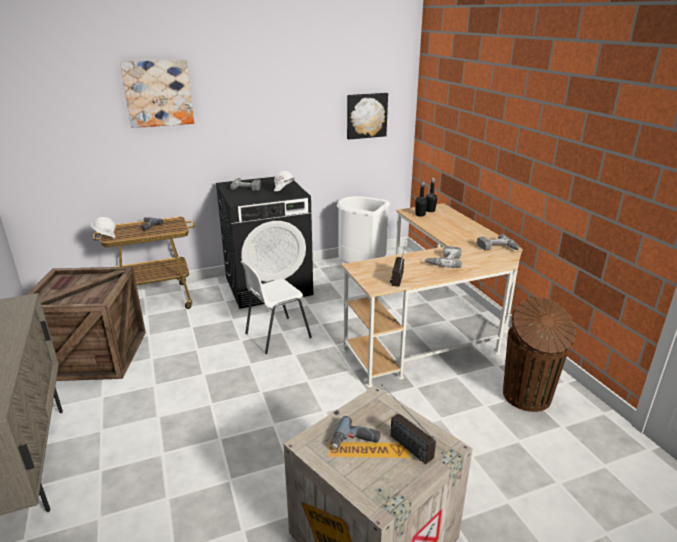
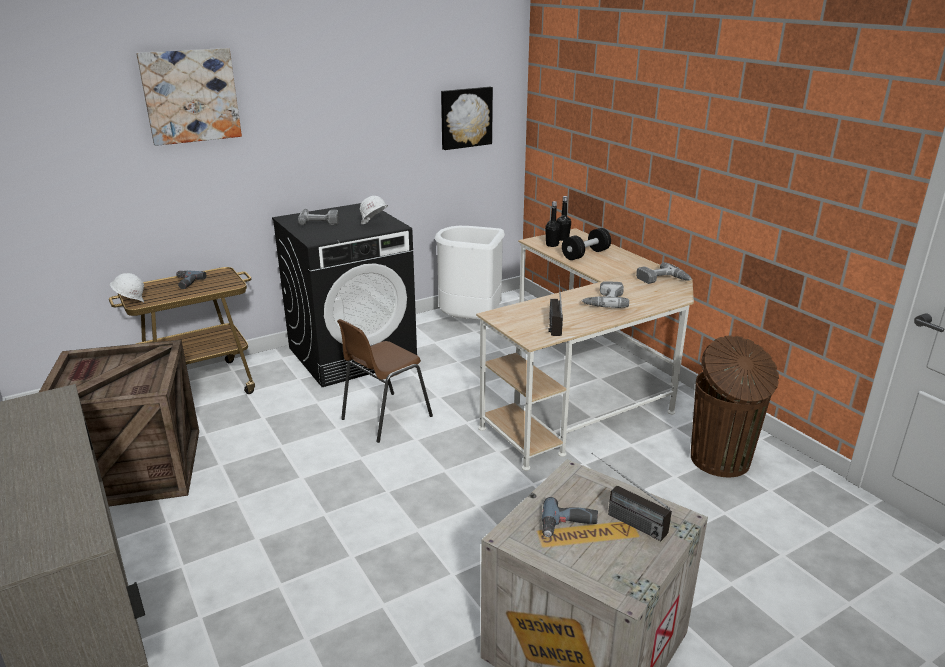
camera: 10 degrees left, 0 degrees up
white chair [241,260,312,354] -> brown chair [337,319,433,443]
none -> black dumbbell [562,228,611,260]

